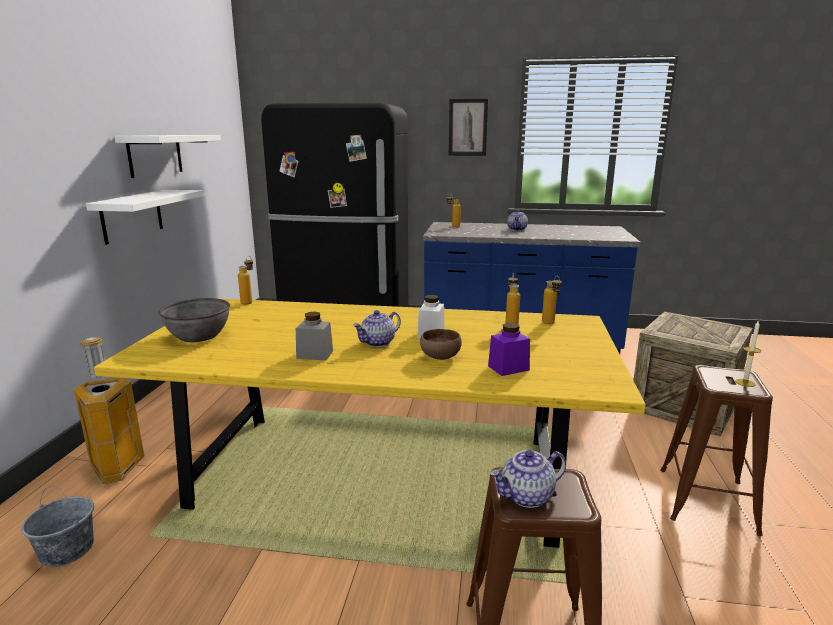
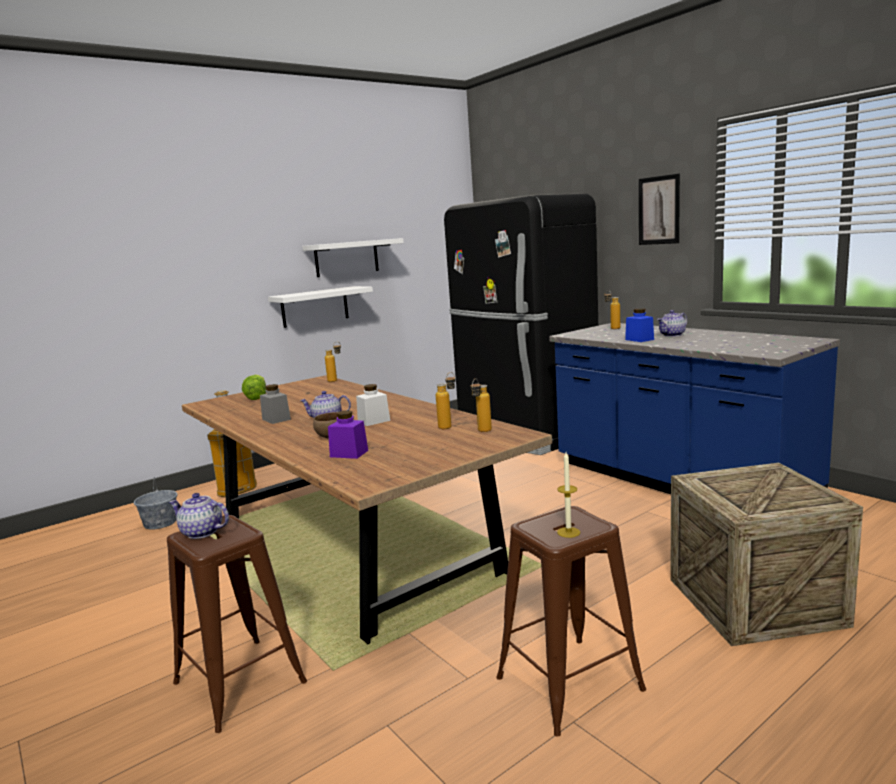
camera: 45 degrees right, 5 degrees down
yellow dining table [94,298,646,548] -> brown dining table [182,375,552,644]
grey bowl [158,298,230,342] -> lettuce [242,375,266,400]
none -> blue jar [625,308,654,342]

